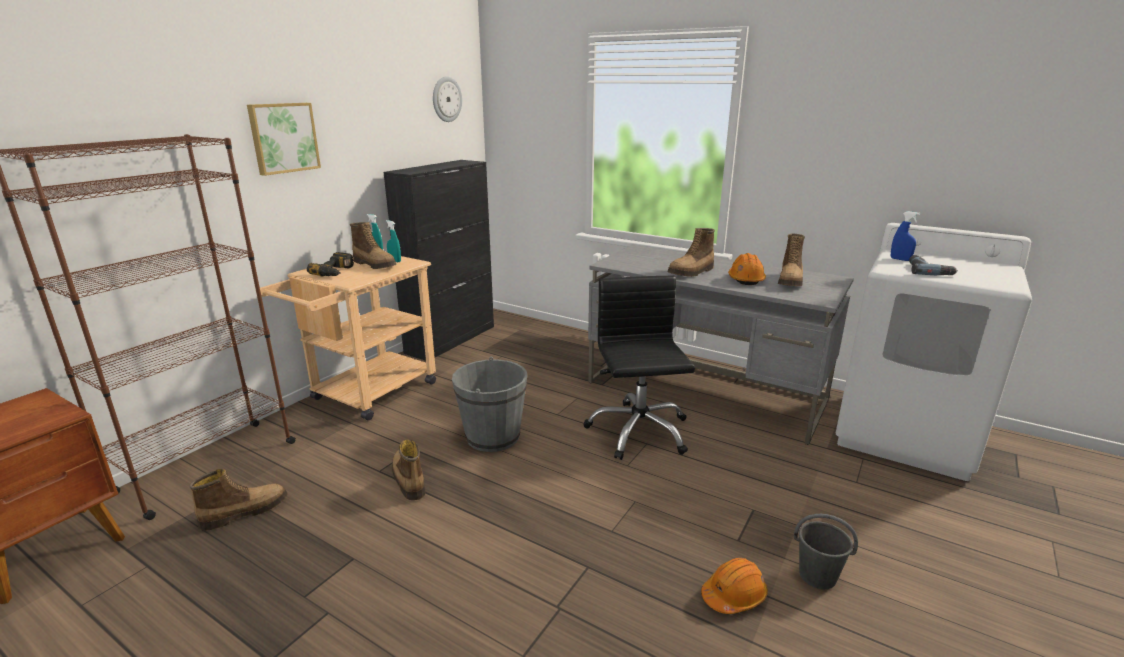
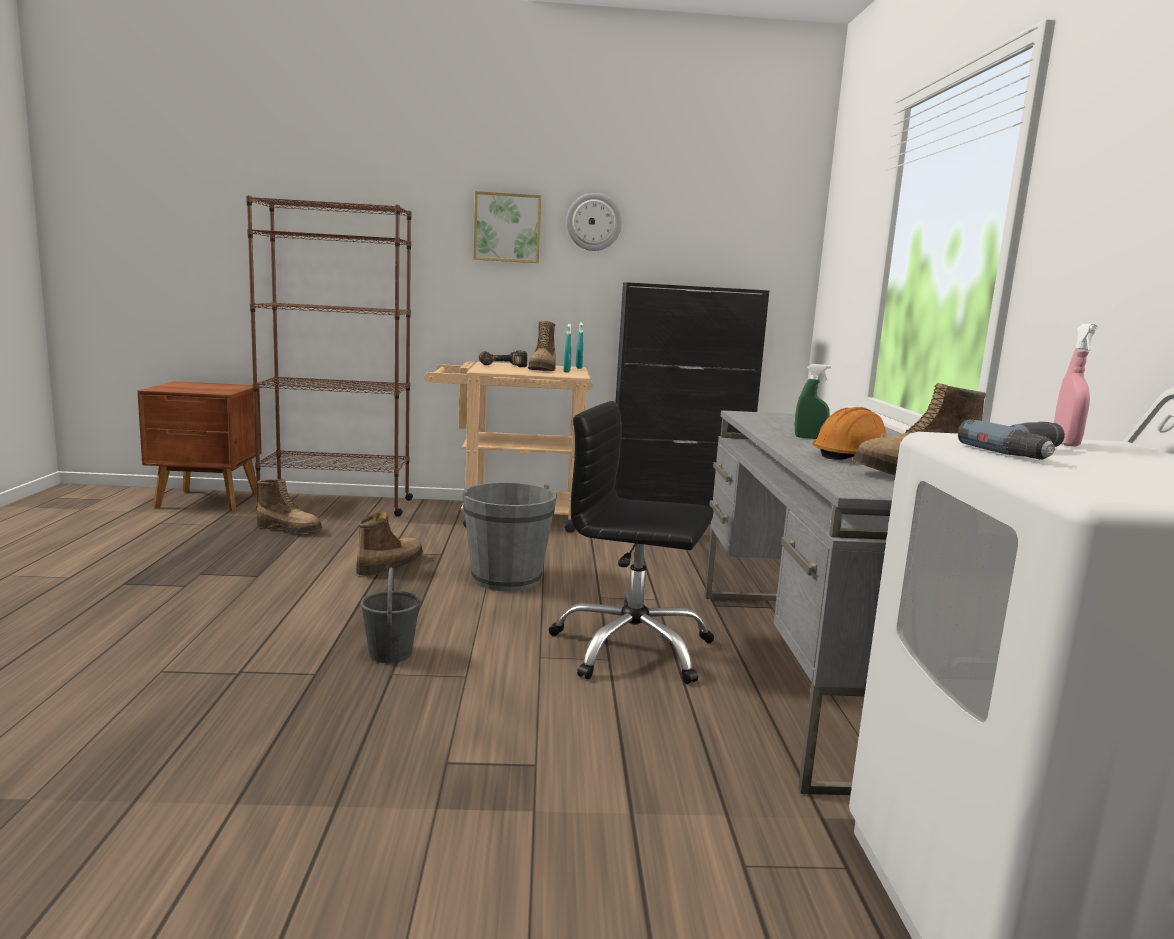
camera: 55 degrees right, 10 degrees down
wall clock [433,76,462,122] -> wall clock moved to [566,193,622,251]
black office chair [584,276,695,460] -> black office chair turned 120 degrees counterclockwise [549,401,714,684]
boot [667,228,715,277] -> green spray bottle [795,364,831,439]
orange hard hat [701,558,768,614] -> none
grey bucket [794,514,858,589] -> grey bucket moved to [361,568,421,663]
blue spray bottle [891,211,920,261] -> pink spray bottle [1054,324,1098,447]

